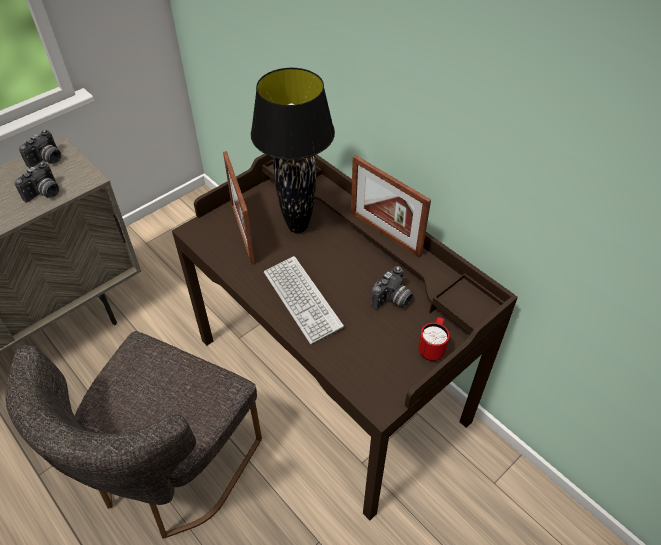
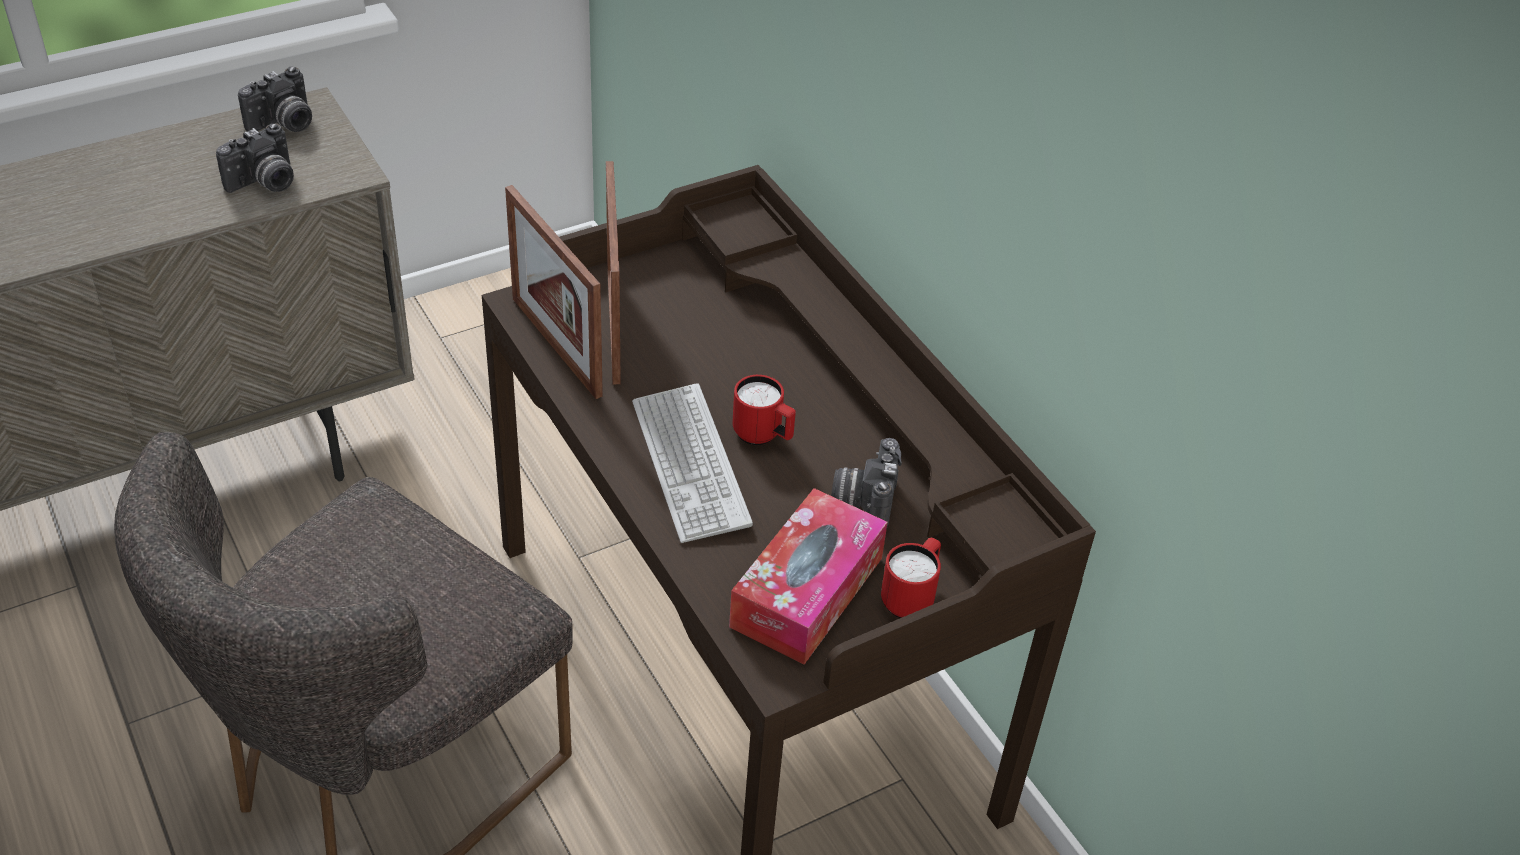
camera: 10 degrees right, 5 degrees down
black table lamp [251,68,335,233] -> none
picture frame [351,155,431,258] -> picture frame moved to [505,185,603,399]
camera [371,266,413,310] -> camera turned 135 degrees clockwise [831,438,902,527]
none -> tissue box [729,488,888,665]
none -> red mug [732,375,796,445]

